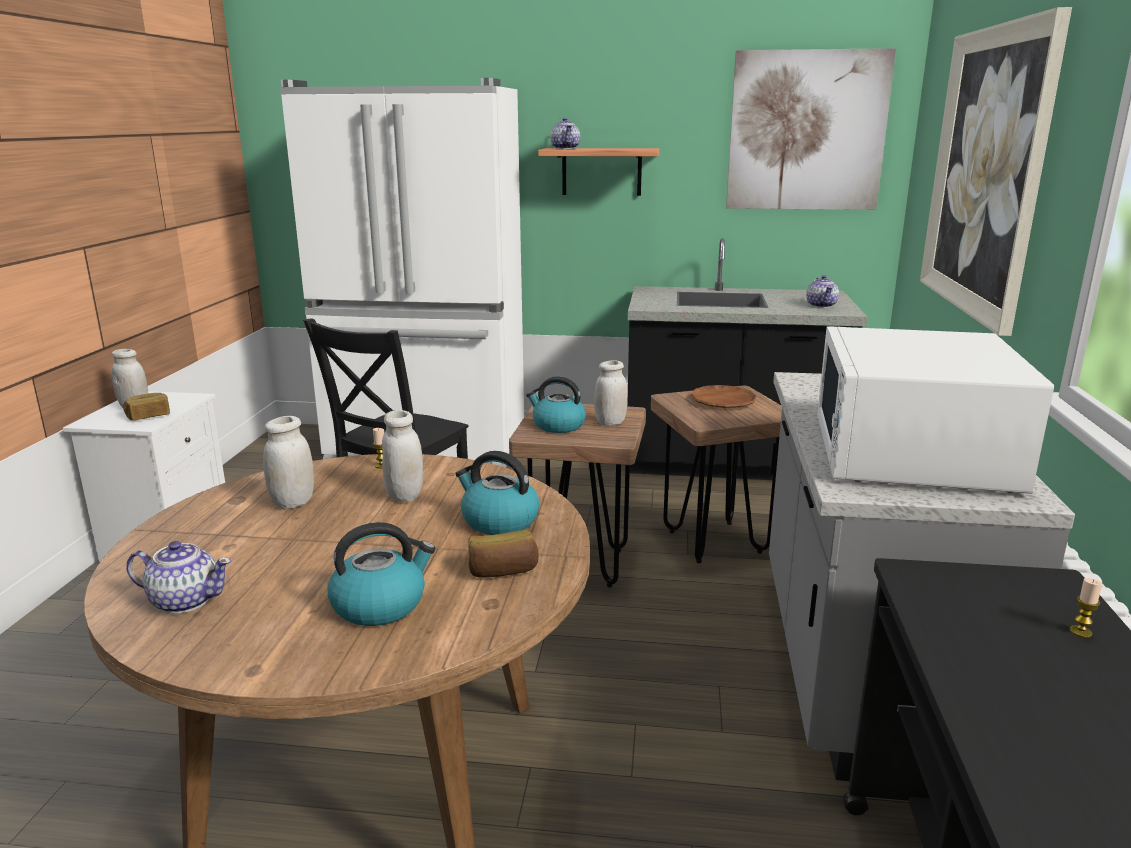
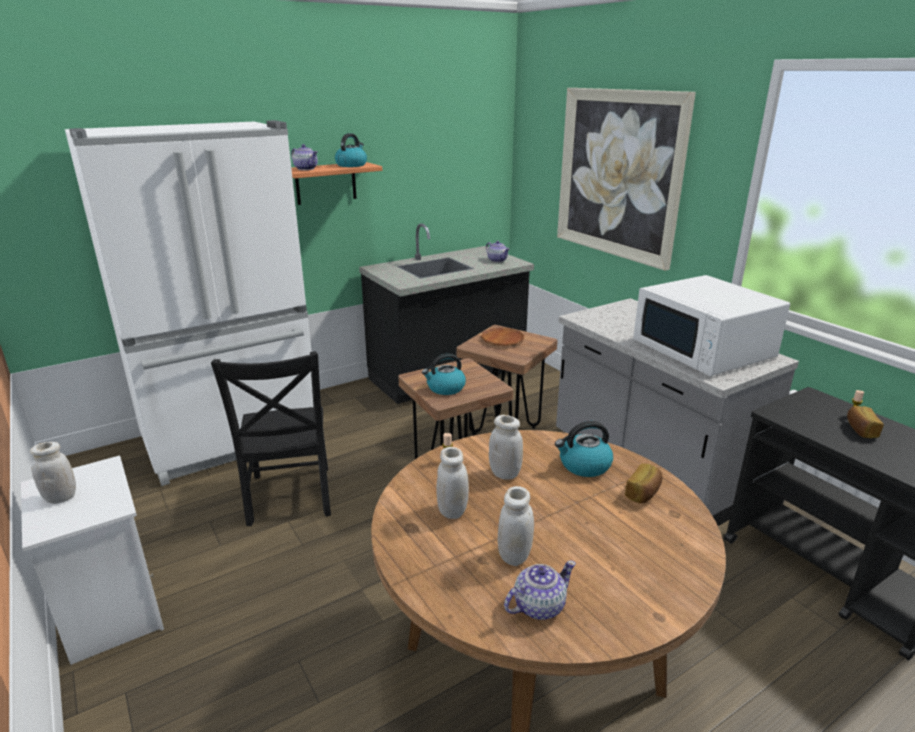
camera: 40 degrees left, 5 degrees up
bread [123,393,170,421] -> bread moved to [847,406,884,438]
kettle [328,522,436,626] -> kettle moved to [335,133,367,167]
white jar [594,360,628,426] -> white jar moved to [498,486,534,566]
picture [726,48,896,210] -> none

